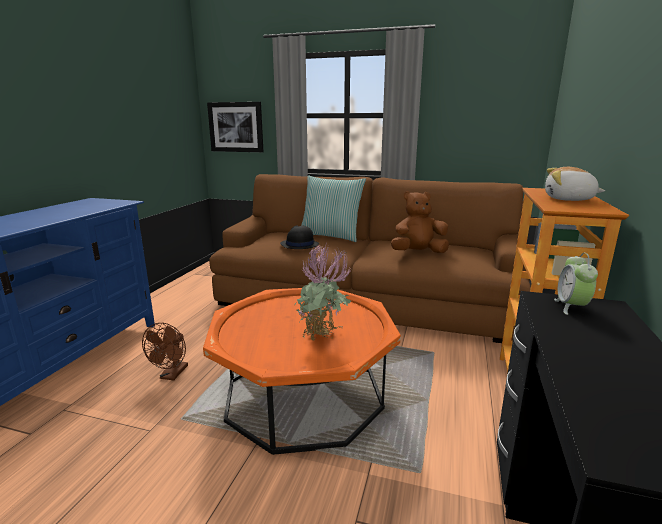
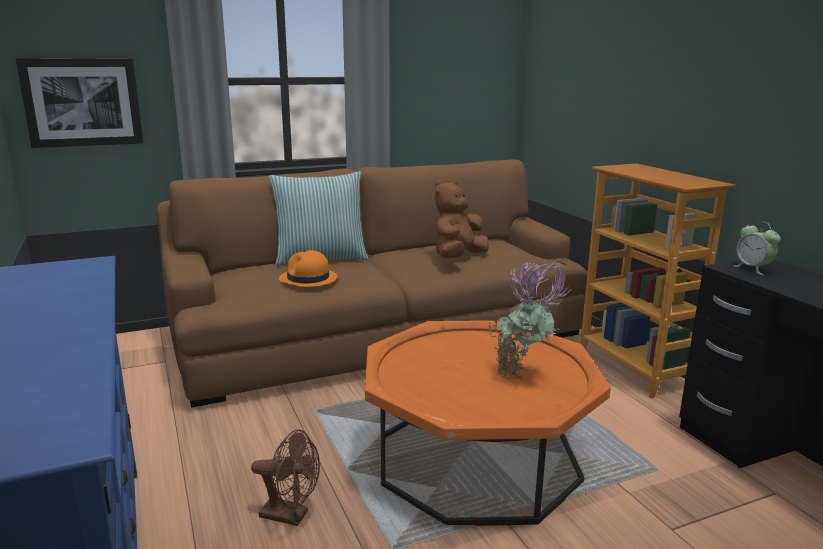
camera: 40 degrees left, 0 degrees up
brown fan [142,323,188,380] -> brown fan turned 45 degrees counterclockwise [251,429,320,526]
black hat [280,225,319,249] -> orange hat [279,250,337,287]
plush toy [545,167,605,201] -> none

